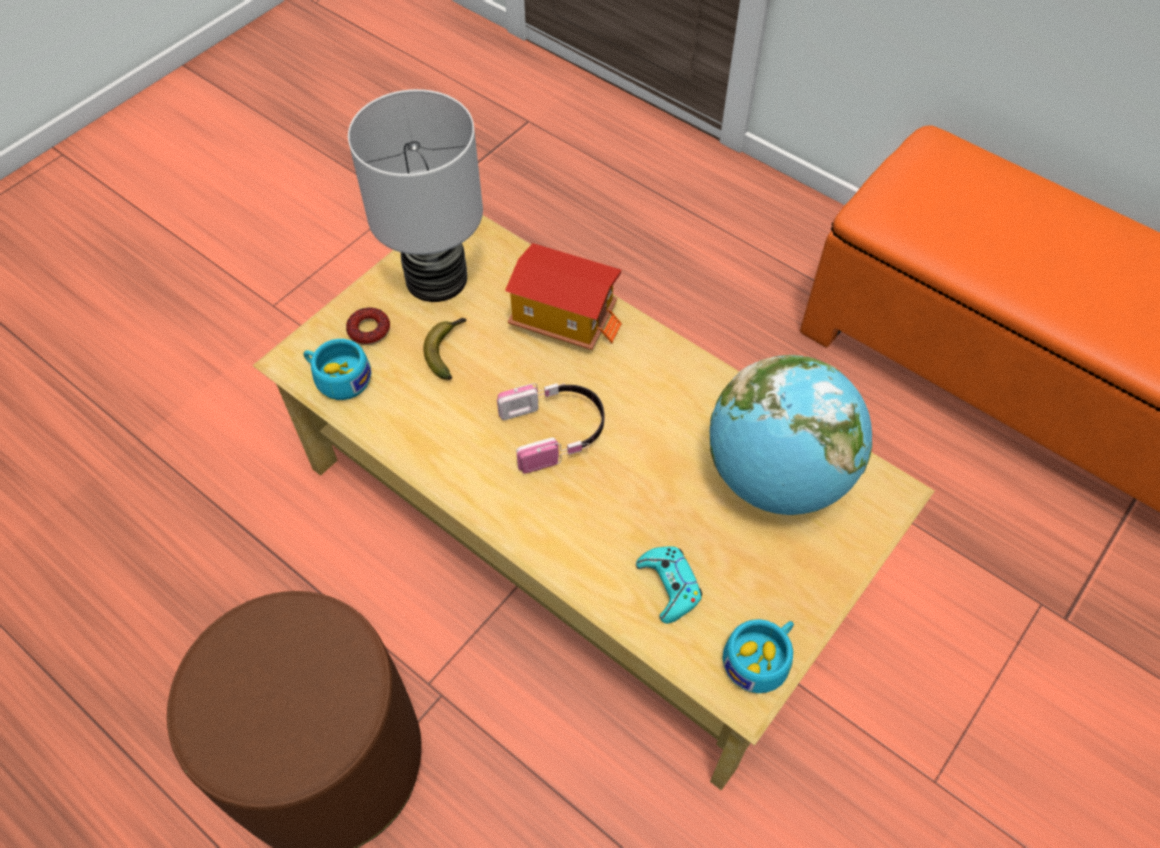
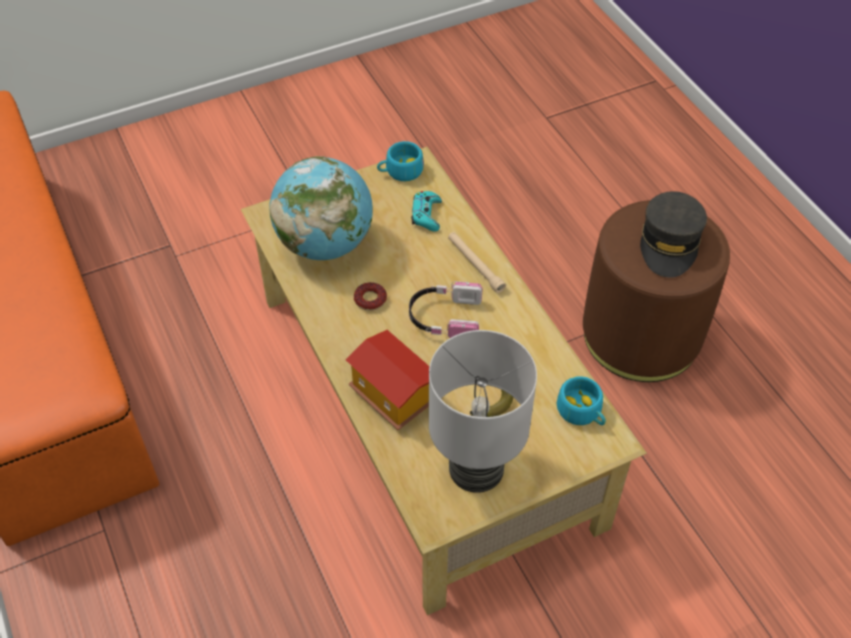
camera: 155 degrees left, 5 degrees down
donut [346,307,390,345] -> donut moved to [354,282,387,311]
none -> beige flashlight [448,232,506,293]
none -> grey cap [640,191,707,278]

